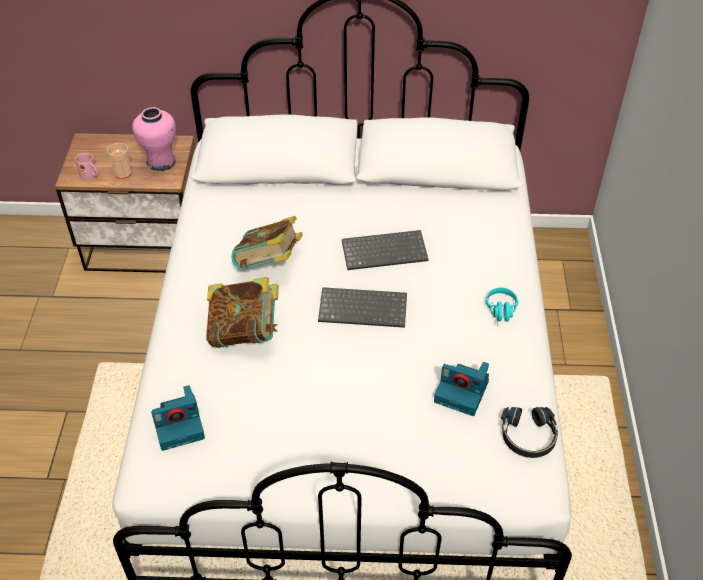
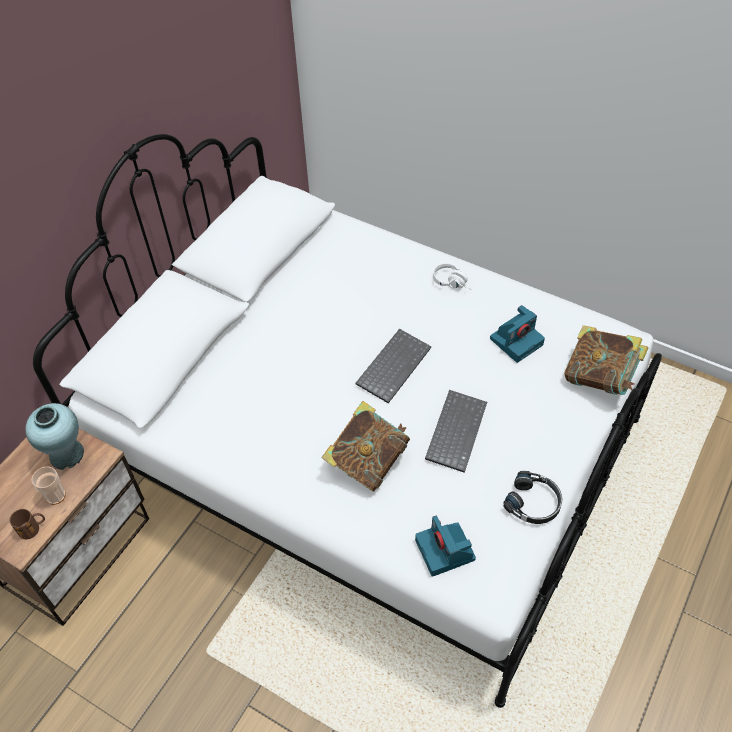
camera: 60 degrees left, 5 degrees up
pink mug [75,153,98,180] -> brown mug [10,509,45,539]
pink vase [132,107,176,171] -> turquoise vase [25,403,84,470]
camera [151,385,205,451] -> camera turned 150 degrees clockwise [415,516,476,577]
book [231,216,303,270] -> book moved to [564,325,648,395]
keyboard [342,230,429,270] -> keyboard moved to [425,390,487,473]
turquoise headphones [486,287,519,325] -> white headphones [433,263,470,289]
black headphones [501,407,558,458] -> black headphones moved to [503,471,562,524]

